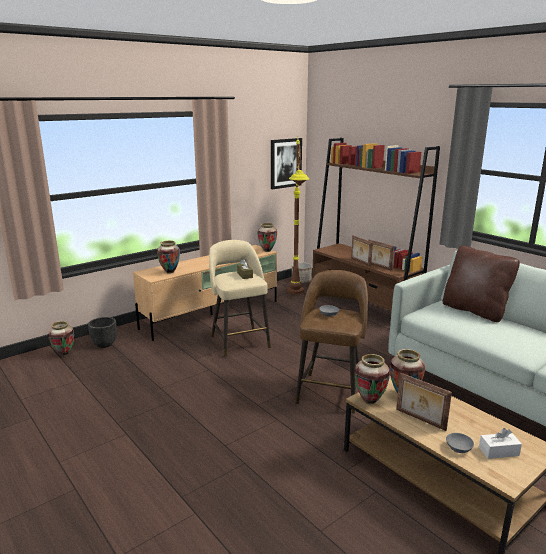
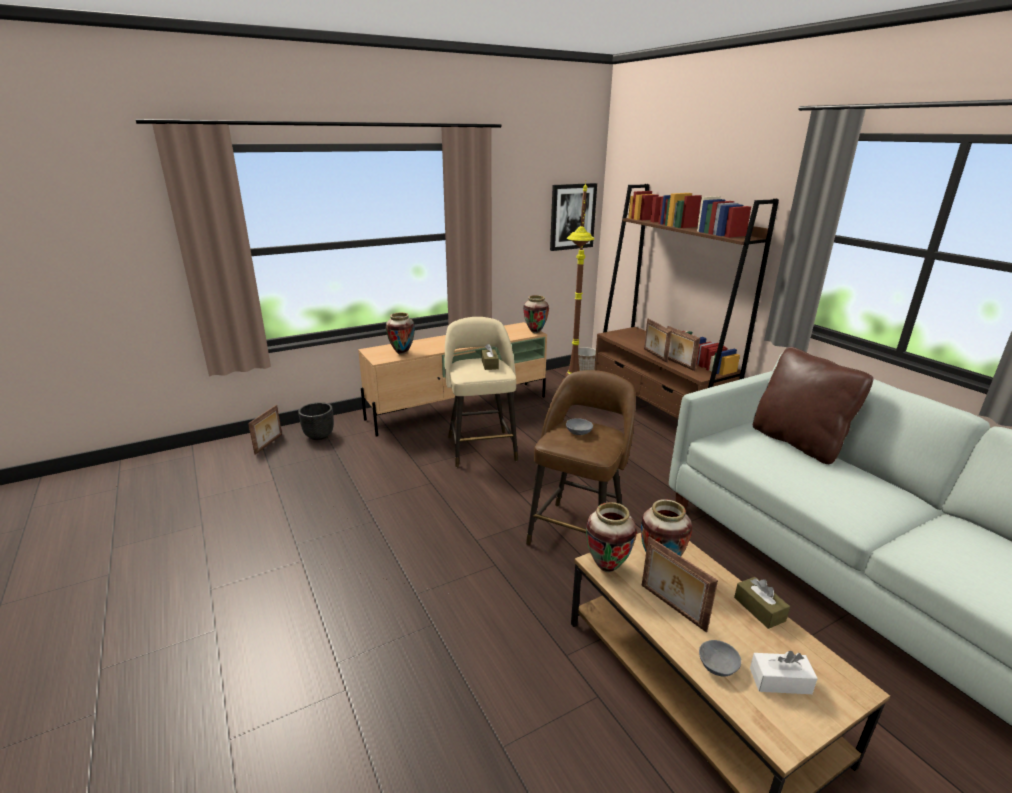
camera: 10 degrees right, 5 degrees up
vase [48,321,74,356] -> picture frame [248,405,282,455]
none -> brown tissue box [734,577,790,629]

